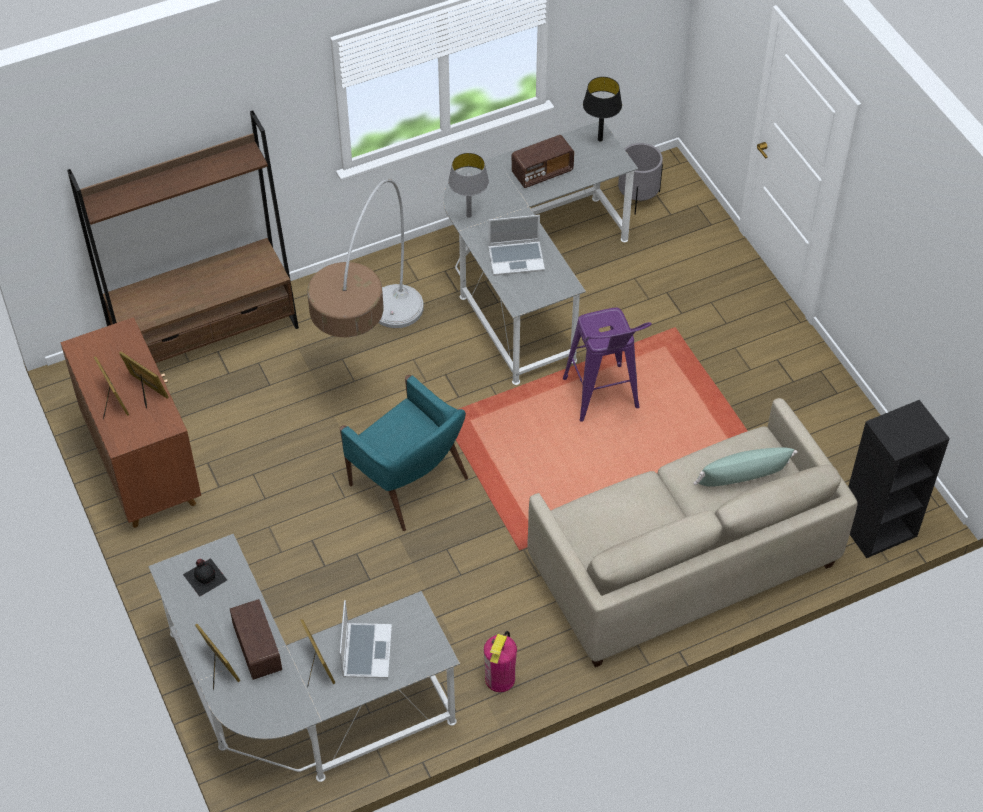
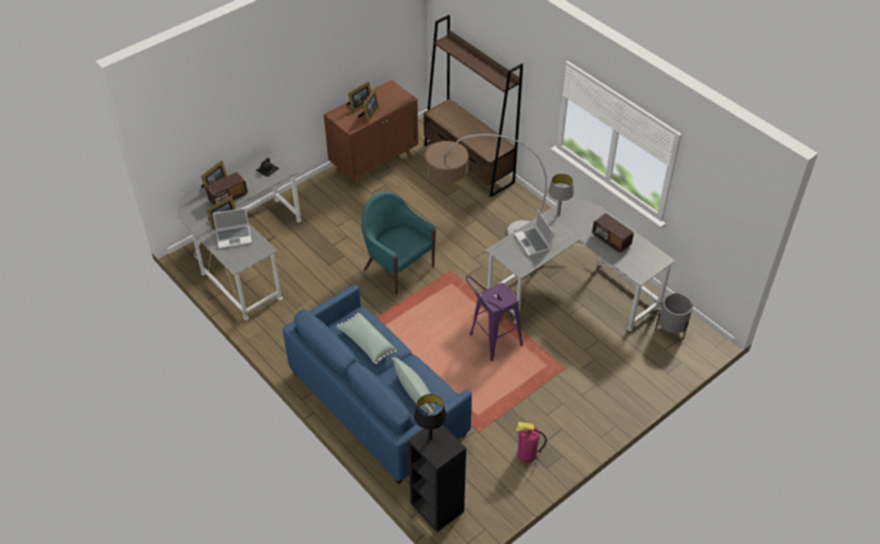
camera: 75 degrees right, 5 degrees down
turquoise armchair [340,375,468,531] -> turquoise armchair turned 105 degrees clockwise [361,192,436,295]
fire extinguisher [484,631,517,692] -> fire extinguisher moved to [516,422,547,462]
beige sofa [527,398,858,667] -> blue sofa [282,284,472,485]
black table lamp [583,77,622,141] -> black table lamp moved to [414,394,447,440]
none -> green pillow [336,313,397,364]

